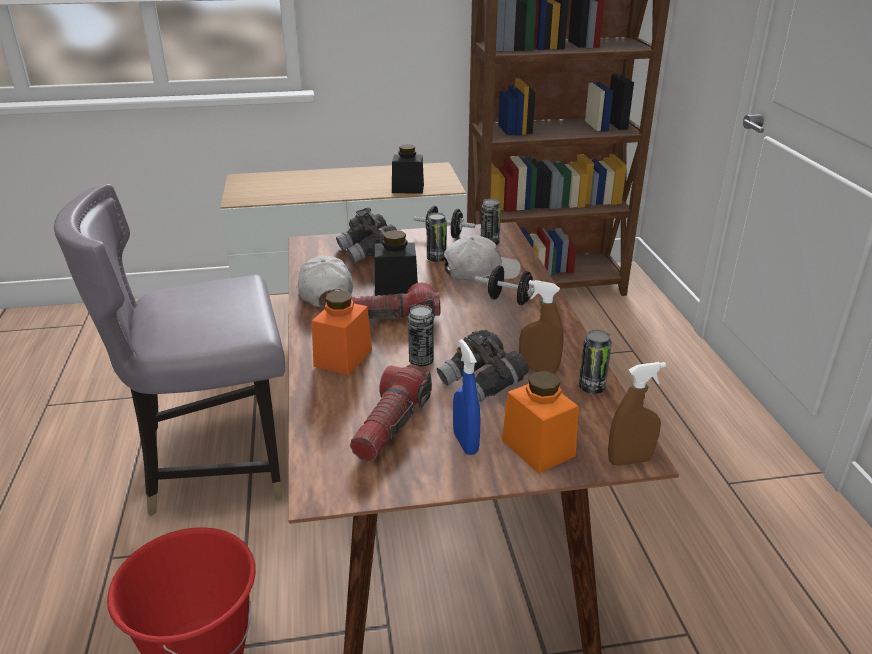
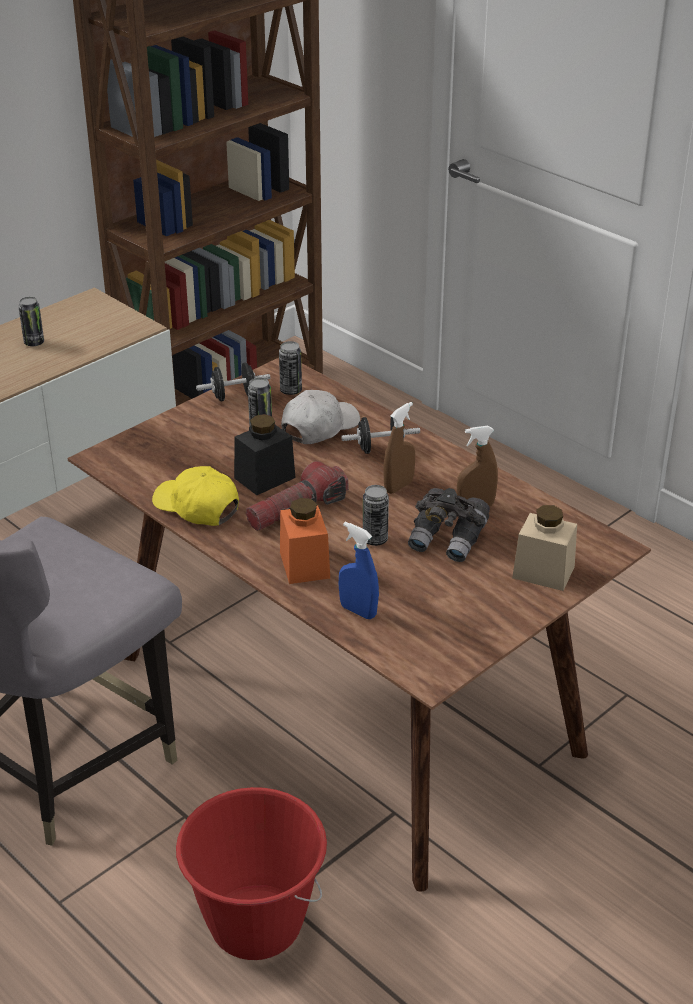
camera: 35 degrees left, 5 degrees up
white cap [297,255,353,307] -> yellow cap [152,466,239,526]
grey binoculars [336,208,397,263] -> none
flashlight [350,364,432,461] -> none
black jar [392,144,424,194] -> none
blue spray bottle [453,339,480,455] -> blue spray bottle moved to [339,522,379,619]
orange jar [502,371,579,473] -> beige jar [512,505,577,591]
can [579,330,612,394] -> can moved to [18,297,44,346]
brown spray bottle [608,362,666,466] -> brown spray bottle moved to [383,402,415,494]

